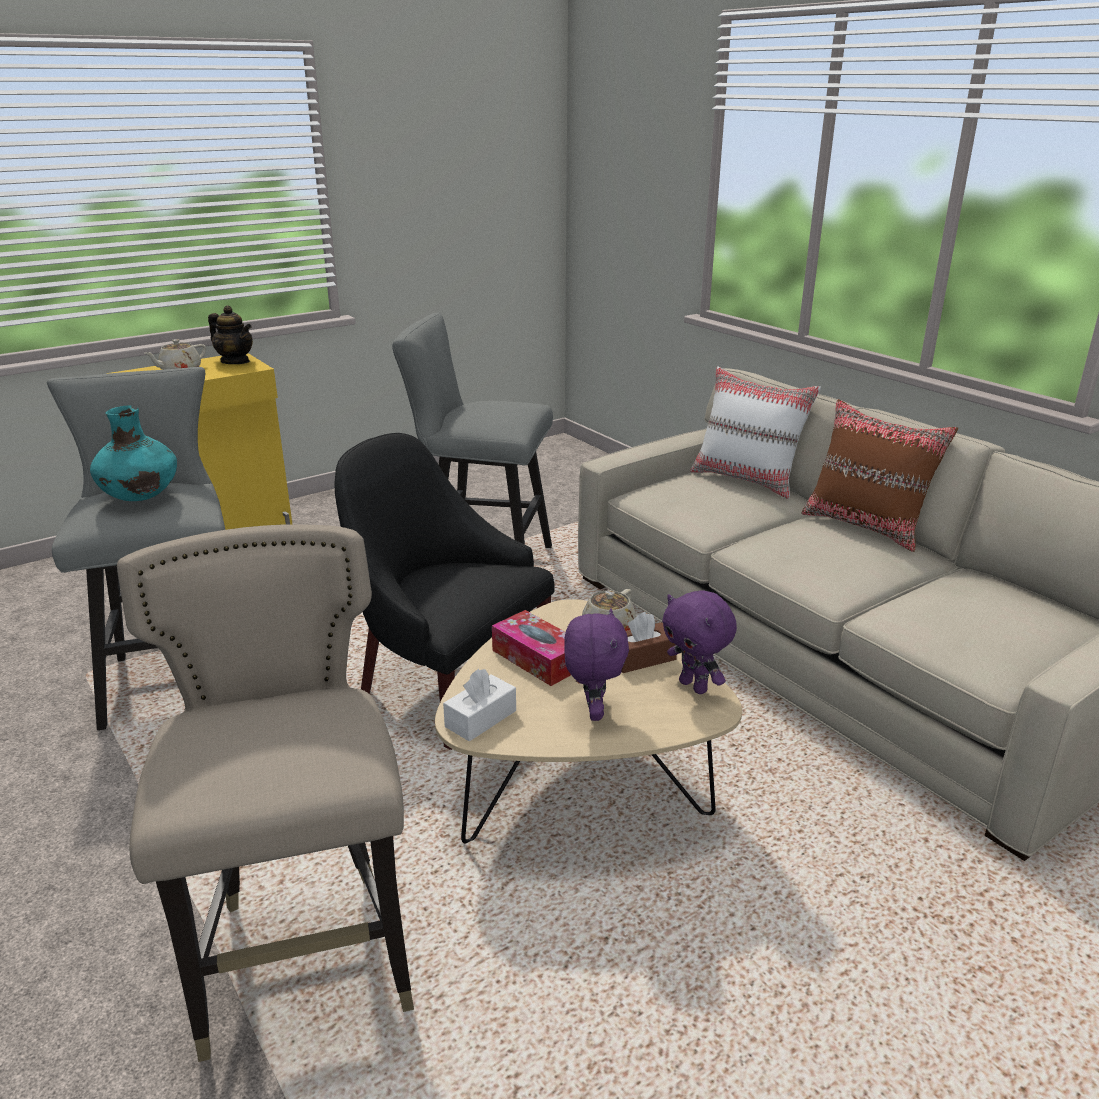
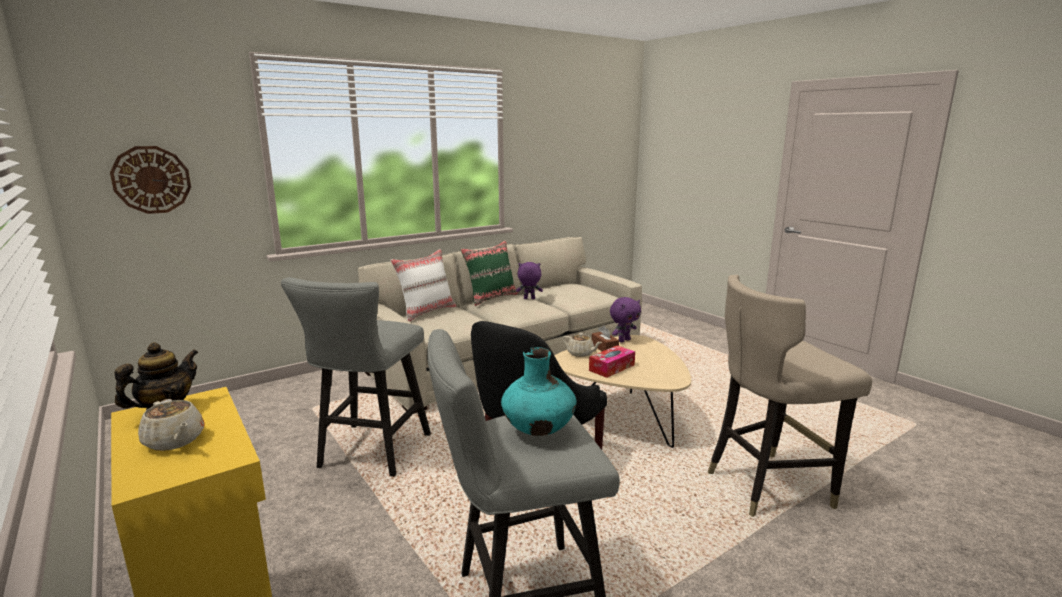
camera: 90 degrees left, 10 degrees down
white tissue box [443,669,516,742] -> none
purple plush toy [564,609,629,721] -> purple plush toy moved to [516,262,543,299]
brown pillow [801,399,958,552] -> green pillow [460,240,519,306]
none -> wall clock [110,146,191,214]

